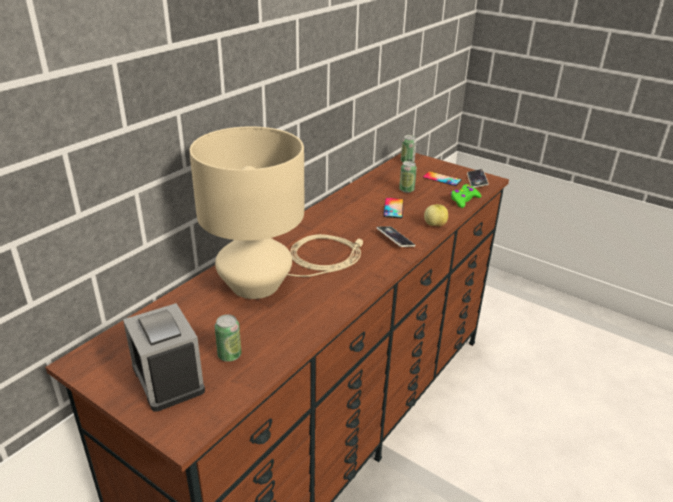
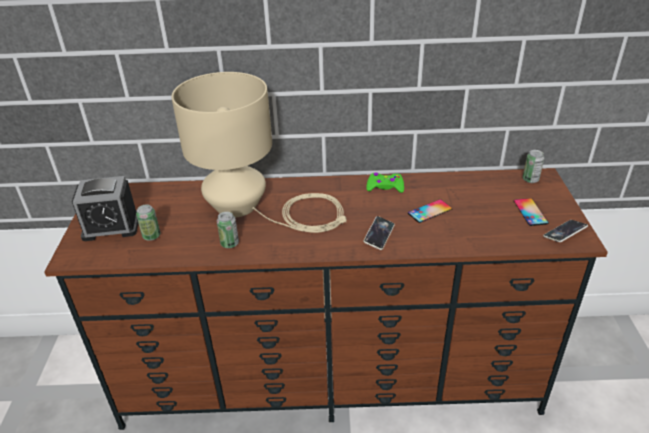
camera: 55 degrees right, 5 degrees up
alarm clock [123,303,205,412] -> alarm clock turned 120 degrees counterclockwise [72,176,138,241]
can [399,161,417,193] -> can moved to [217,212,239,248]
apple [424,204,448,227] -> none
green game controller [450,184,482,208] -> green game controller moved to [366,172,404,193]

